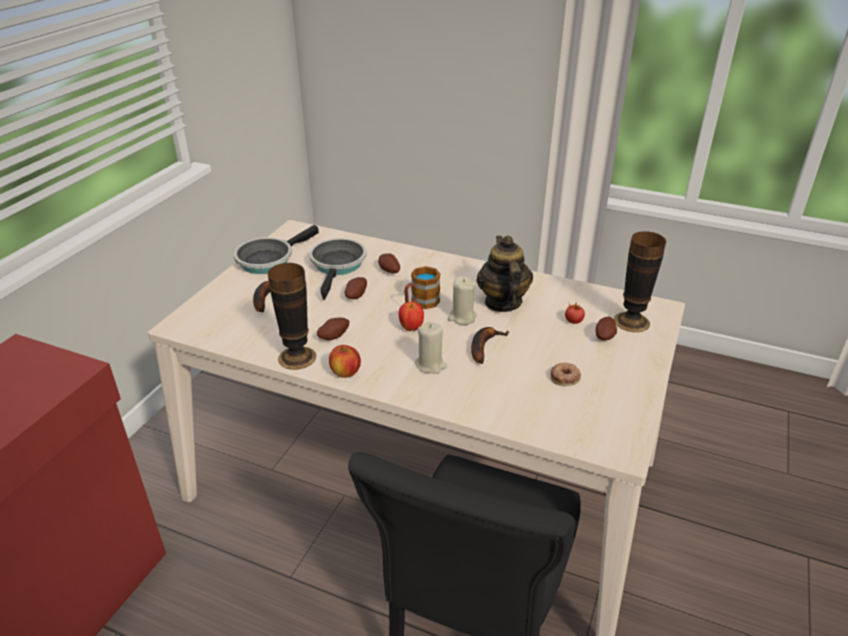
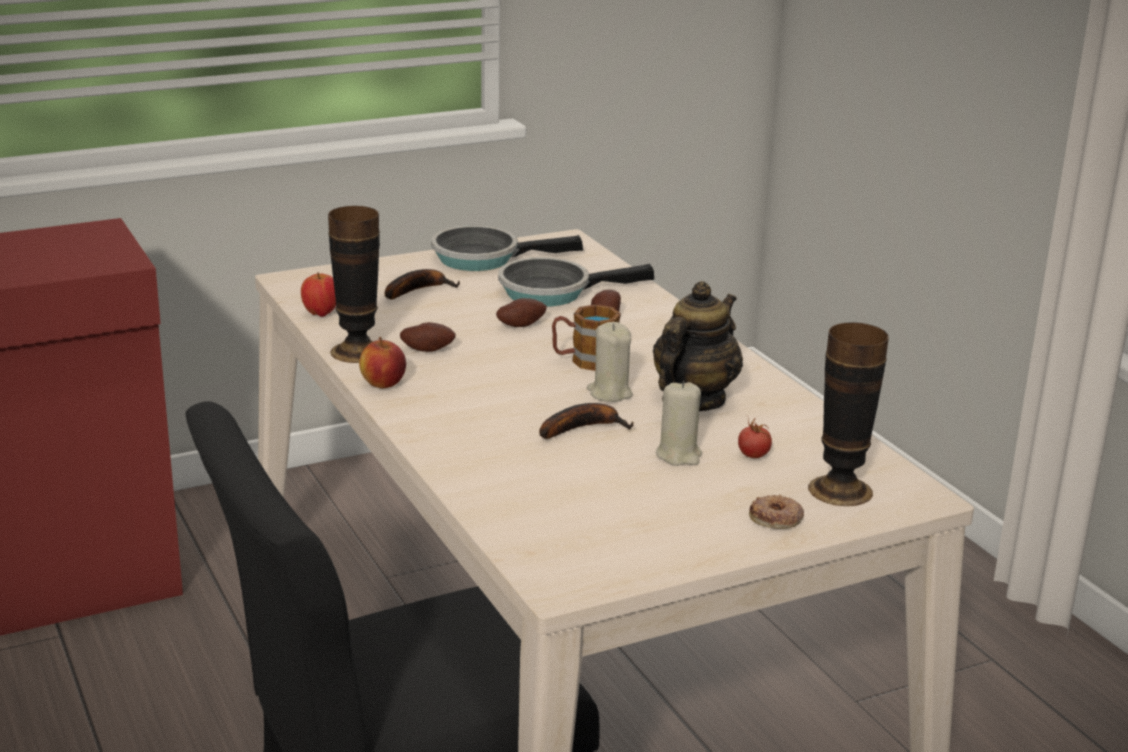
camera: 40 degrees right, 10 degrees down
frying pan [309,238,367,300] -> frying pan turned 150 degrees counterclockwise [498,257,654,307]
apple [399,302,424,331] -> apple moved to [301,272,336,317]
beige candle [415,322,447,374] -> beige candle moved to [656,381,702,466]
donut [550,363,581,386] -> donut moved to [749,495,804,529]
potato [596,316,617,341] -> none

